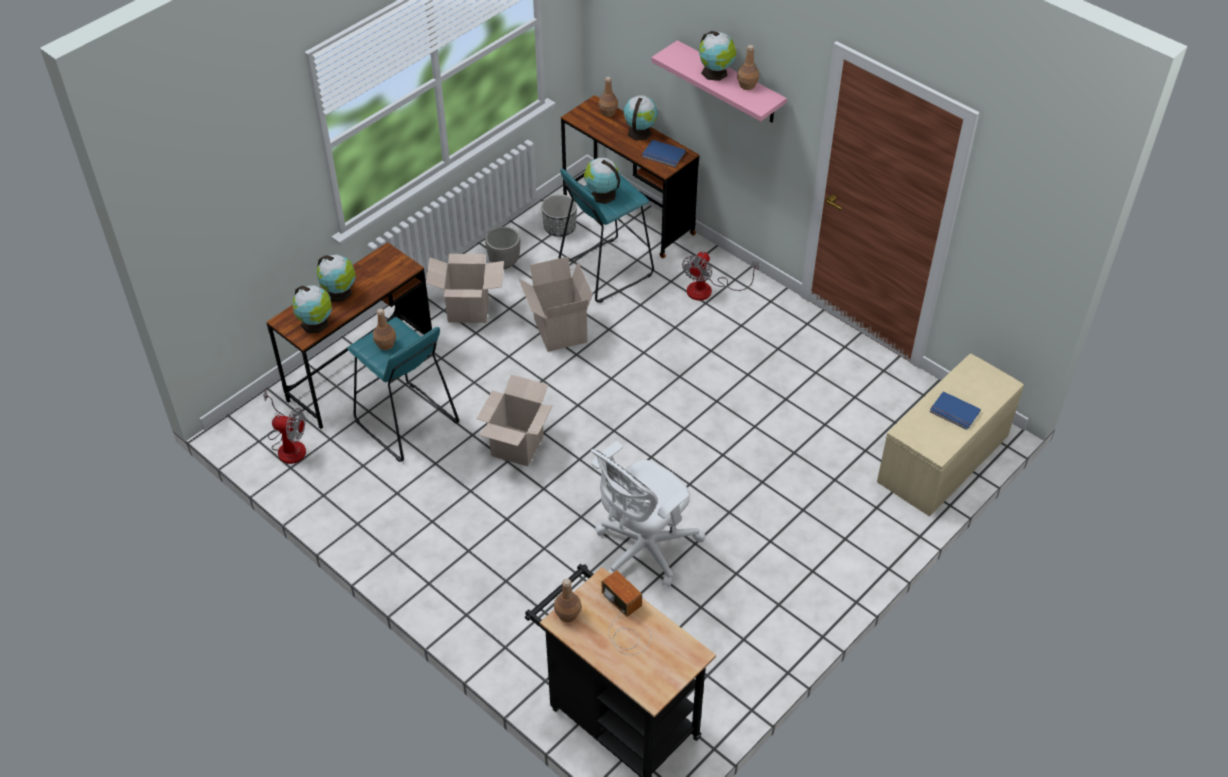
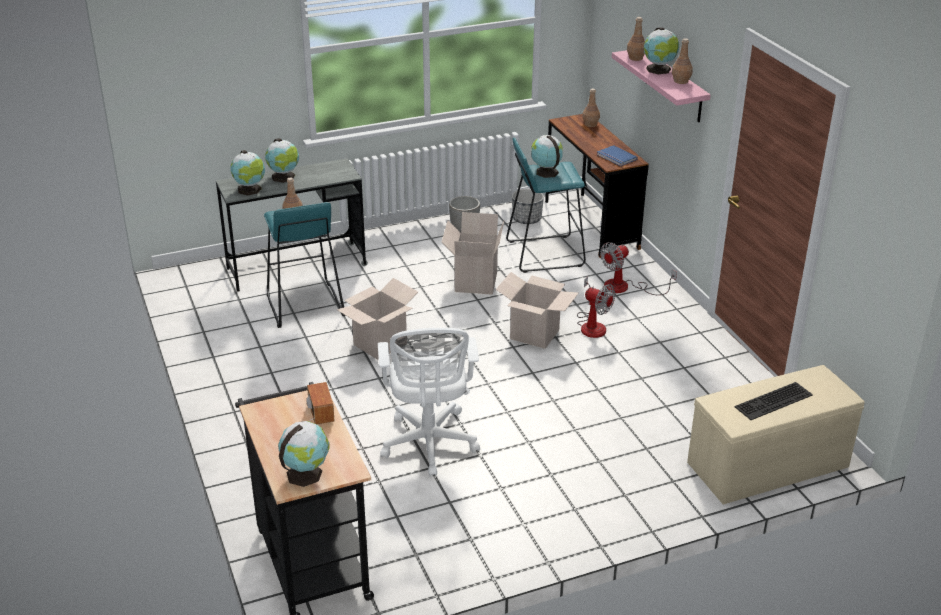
camera: 25 degrees right, 15 degrees down
fan [263,390,306,464] -> fan moved to [577,277,615,338]
brown desk [267,242,432,429] -> grey desk [216,158,368,292]
cardboard box [426,254,504,323] -> cardboard box moved to [495,272,578,349]
brown bottle [554,578,582,622] -> brown bottle moved to [627,17,645,61]
white office chair [590,441,705,587] -> white office chair turned 75 degrees counterclockwise [378,328,480,477]
globe [623,95,658,141] -> globe moved to [278,421,330,487]
blue book [930,391,981,430] -> keyboard [735,382,813,420]

